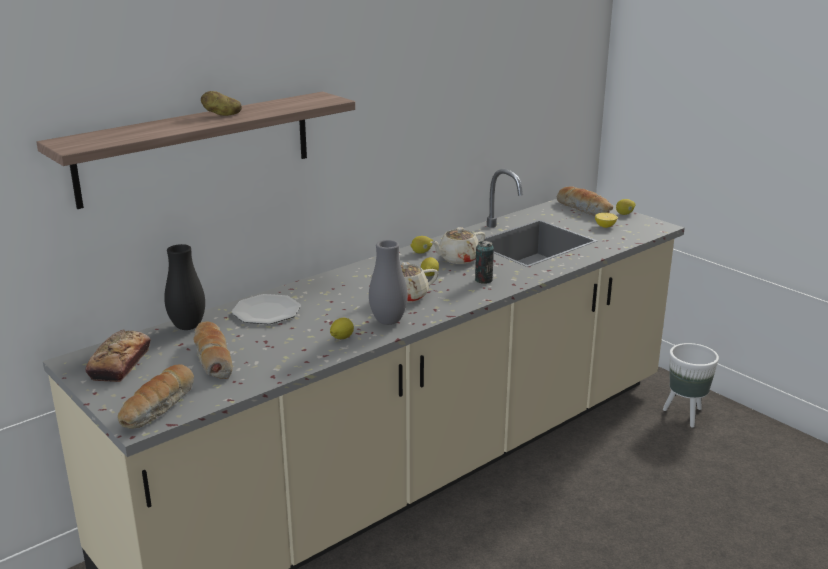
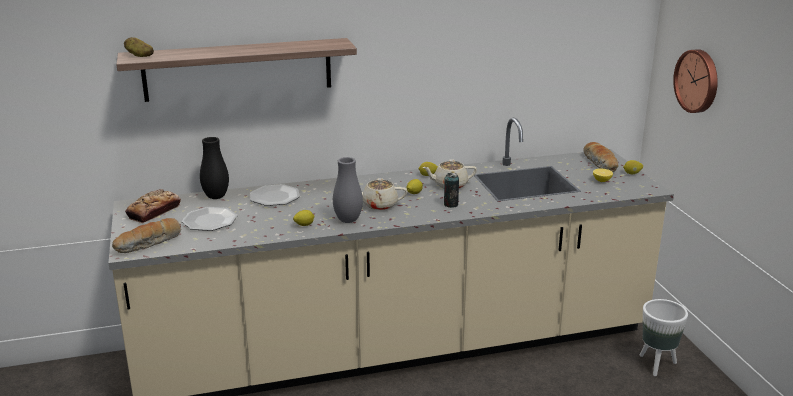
camera: 25 degrees right, 0 degrees up
bread [193,321,233,379] -> plate [182,207,237,231]
potato [201,91,242,116] -> potato moved to [124,37,154,57]
none -> wall clock [673,49,718,113]

